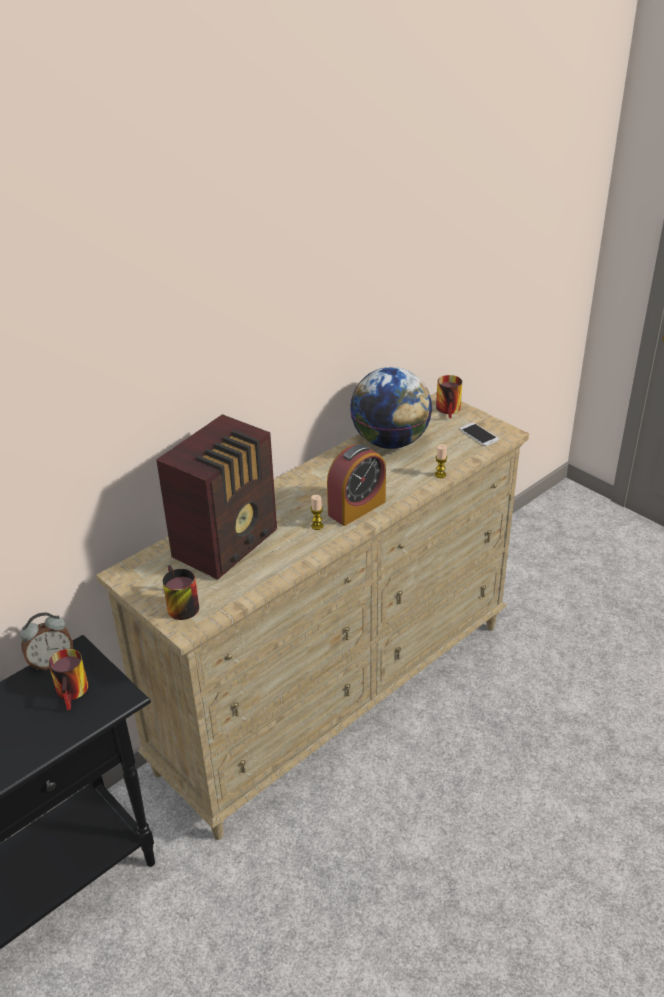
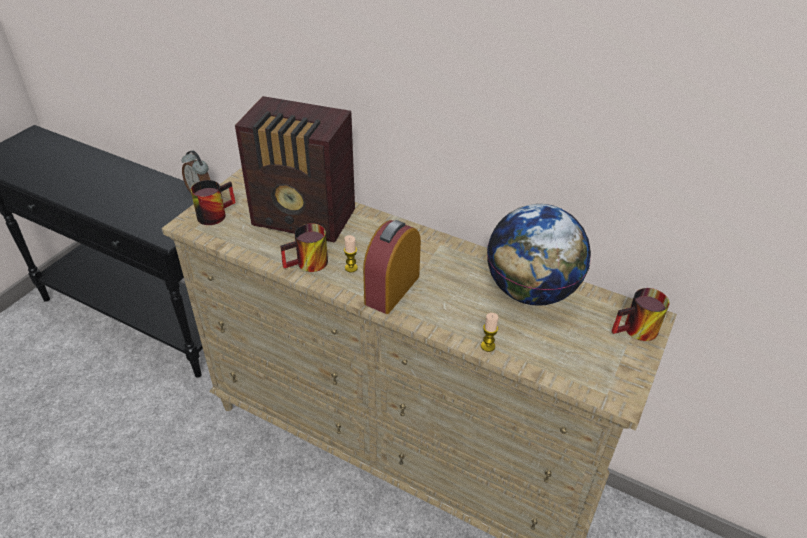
camera: 70 degrees right, 5 degrees up
mug [49,649,88,710] -> mug moved to [280,223,328,272]
alarm clock [327,444,386,526] -> alarm clock turned 90 degrees clockwise [363,220,421,314]
phone [460,422,499,446] -> none

